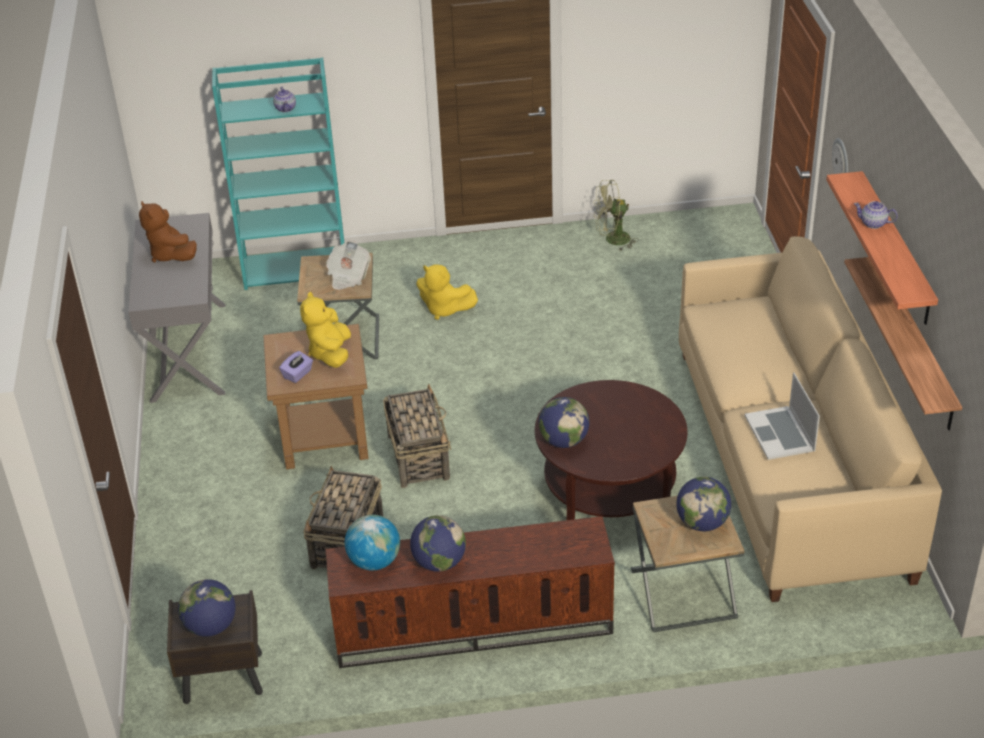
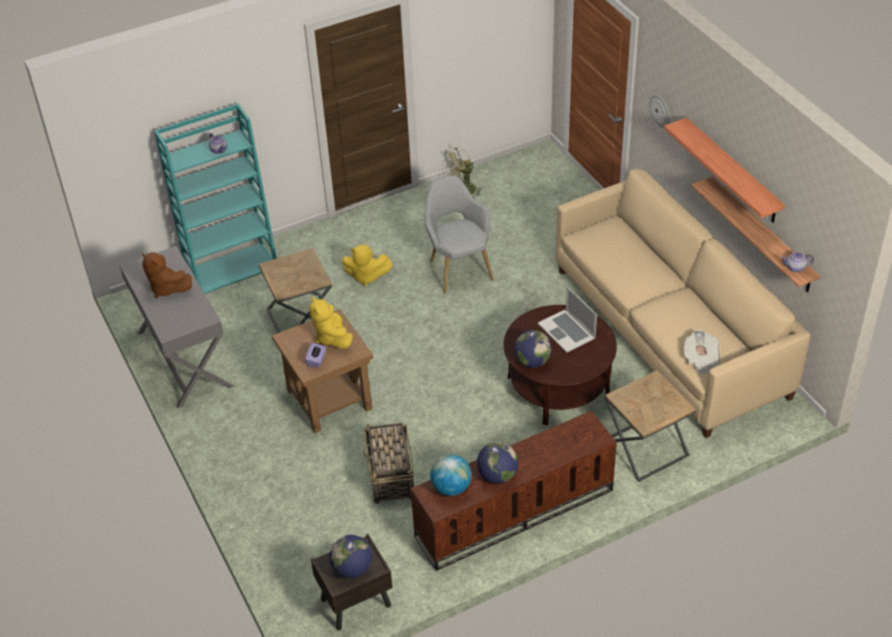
camera: 20 degrees left, 5 degrees up
newspaper [326,241,371,290] -> newspaper moved to [683,330,721,375]
basket [383,384,451,488] -> none
globe [676,477,731,531] -> none
laptop [744,372,820,460] -> laptop moved to [538,286,597,353]
teapot [854,201,898,229] -> teapot moved to [781,252,814,272]
none -> grey armchair [425,175,494,294]

